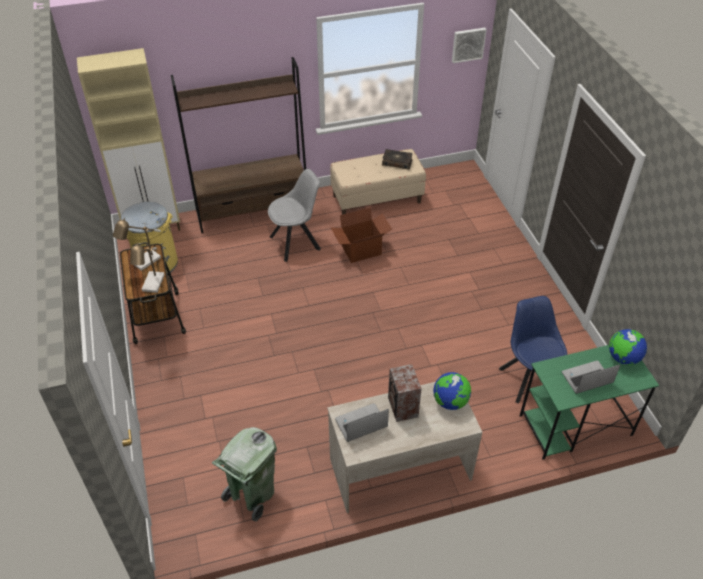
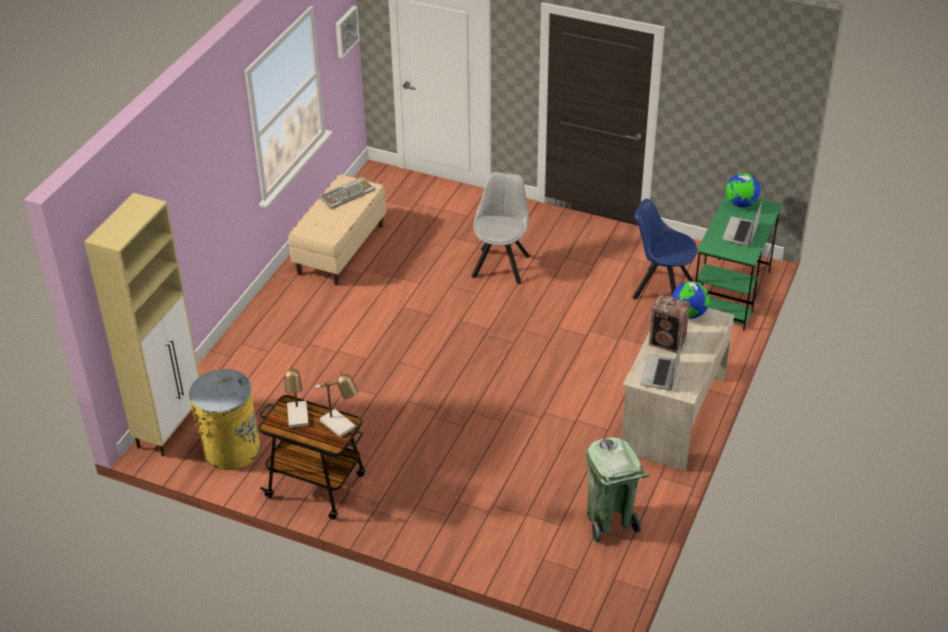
camera: 50 degrees left, 5 degrees down
brown bookcase [171,57,306,234] -> none
grey chair [268,169,321,262] -> grey chair moved to [471,172,530,284]
cardboard box [331,208,392,263] -> none
book [382,149,413,170] -> keyboard [319,177,375,209]

